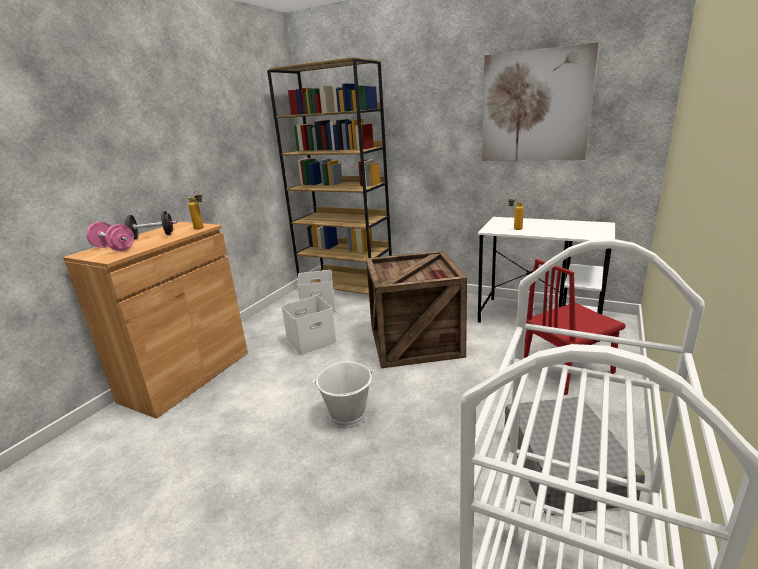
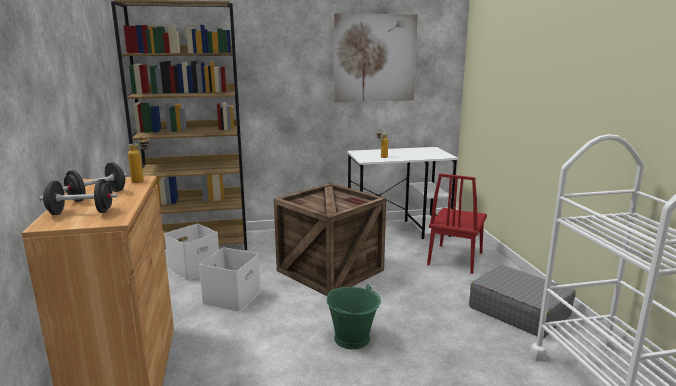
camera: 40 degrees left, 5 degrees down
pink dumbbell [87,222,134,251] -> black dumbbell [39,179,117,215]
white bucket [312,361,374,428] -> green bucket [327,285,381,349]

